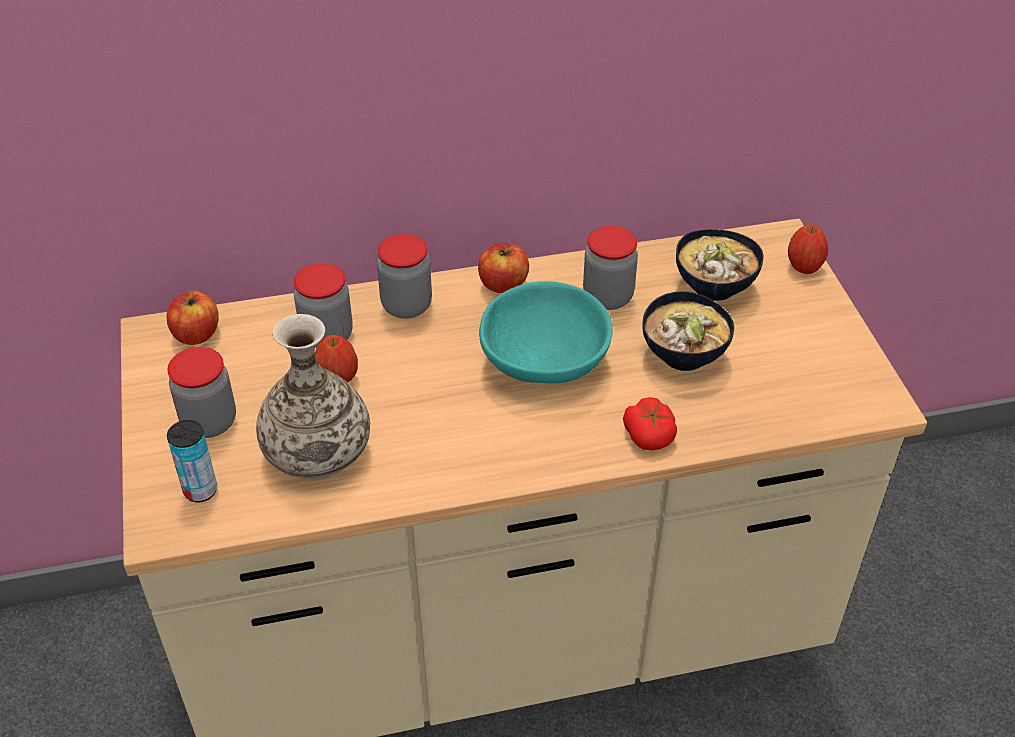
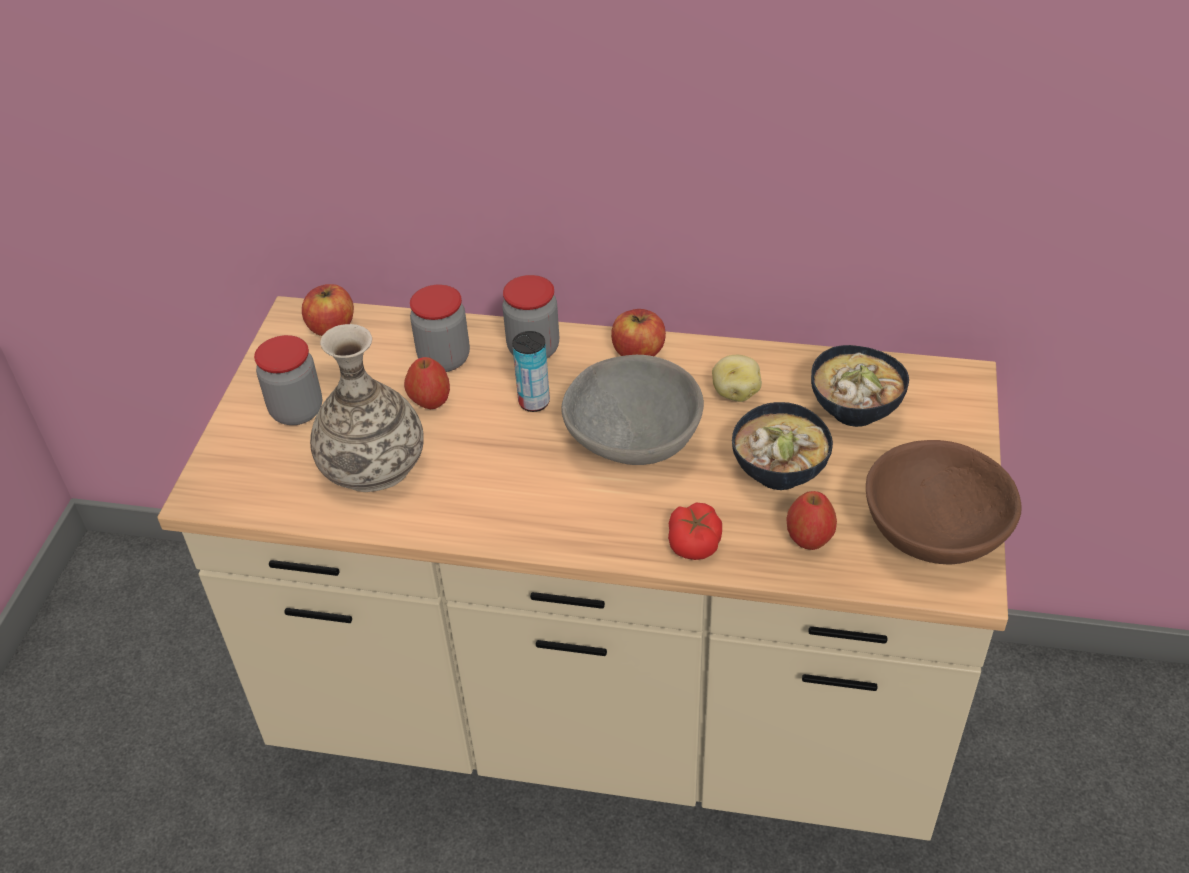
camera: 25 degrees right, 0 degrees up
can [167,420,217,502] -> can moved to [512,331,550,412]
turquoise bowl [479,281,613,383] -> grey bowl [561,355,704,465]
jar [583,226,638,310] -> potato [712,355,762,402]
apple [788,224,828,274] -> apple moved to [786,491,837,550]
none -> brown bowl [866,440,1022,565]

